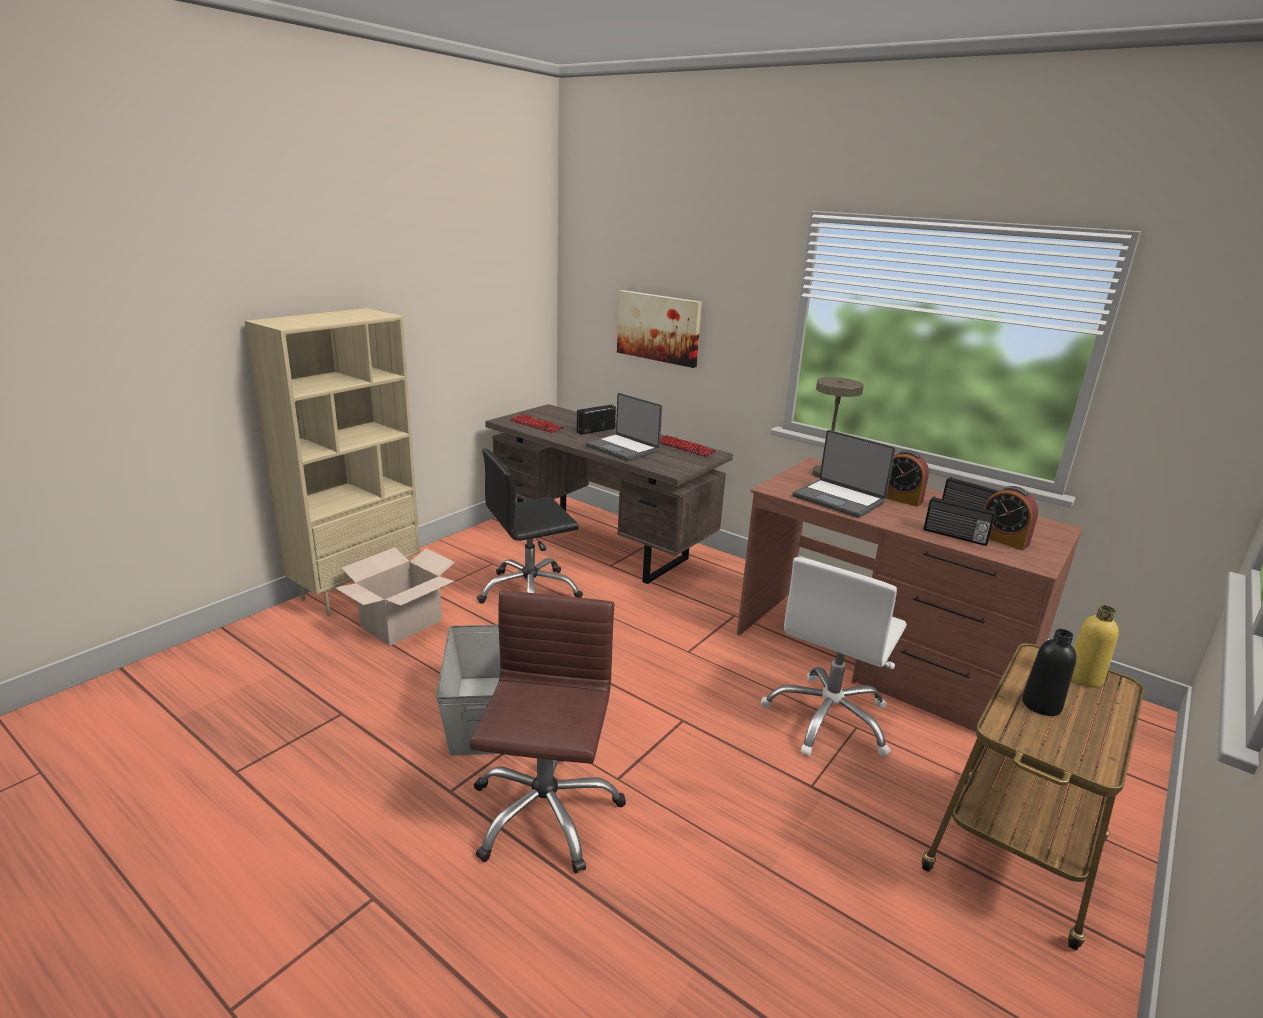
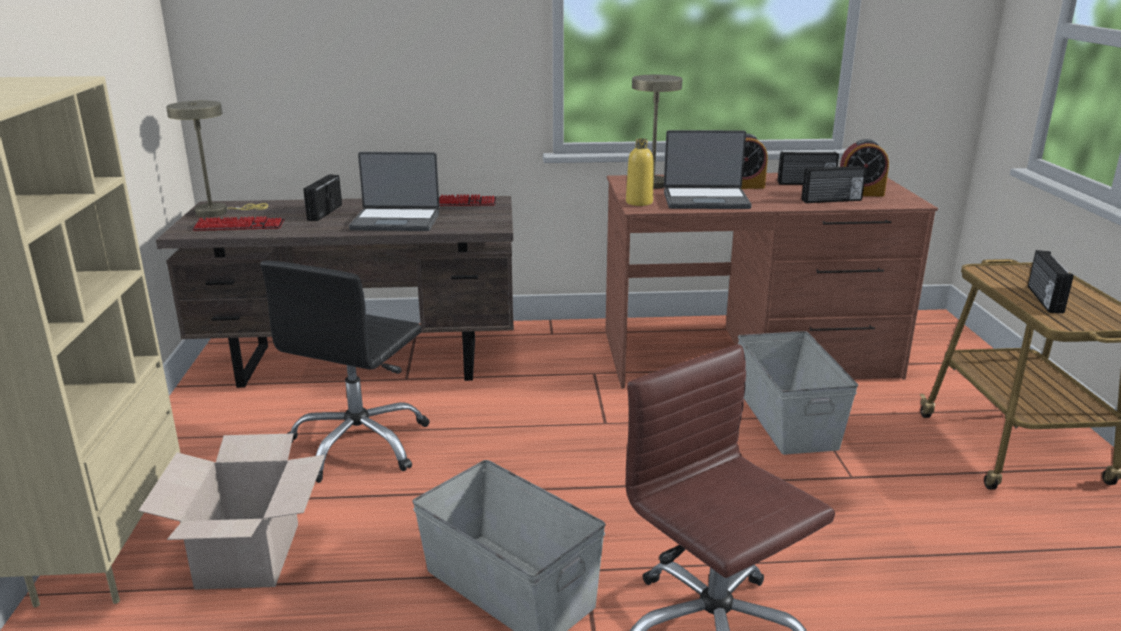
camera: 40 degrees left, 0 degrees up
picture [617,290,702,368] -> none
white office chair [761,557,907,757] -> grey storage box [738,331,858,455]
black bottle [1022,629,1077,716] -> radio [1028,250,1073,314]
yellow bottle [1071,605,1119,688] -> yellow bottle moved to [626,138,654,206]
none -> beige table lamp [166,101,268,217]

